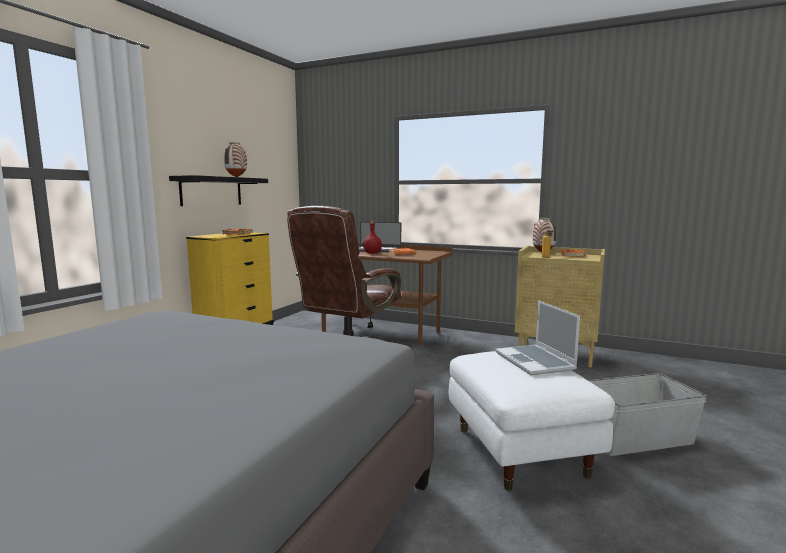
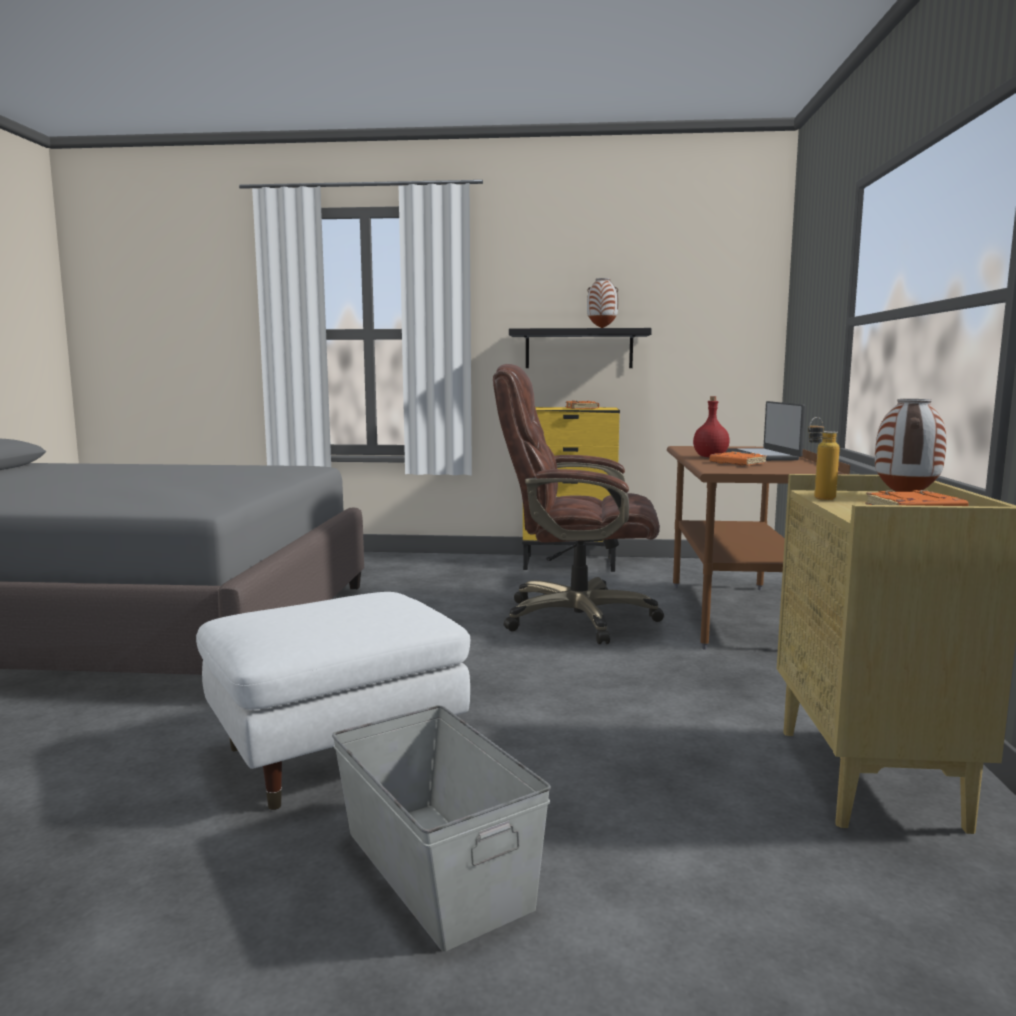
camera: 70 degrees right, 0 degrees up
laptop [495,300,580,375] -> none

